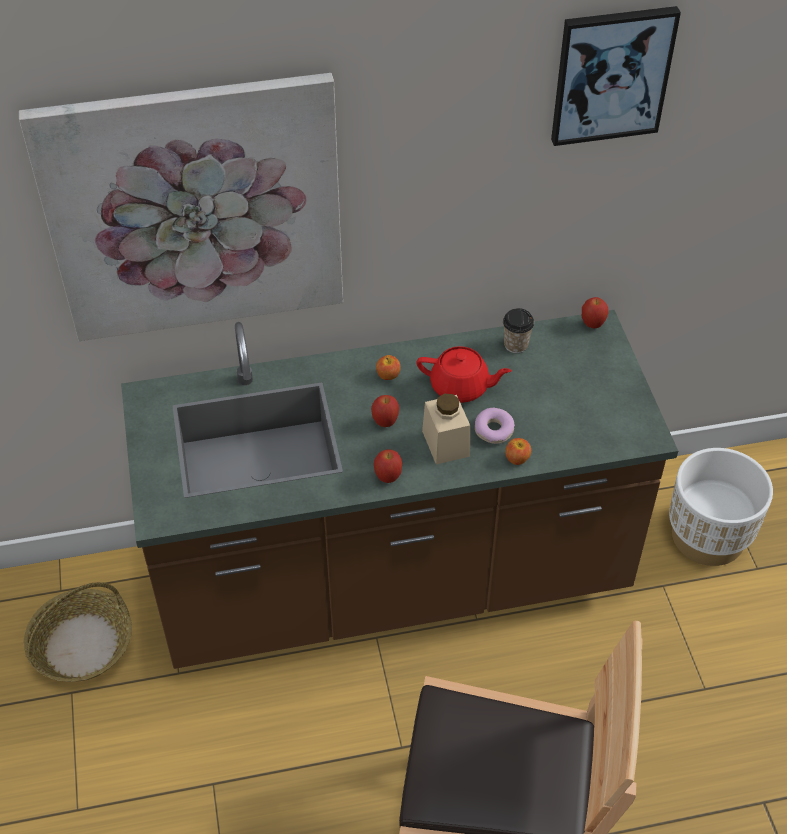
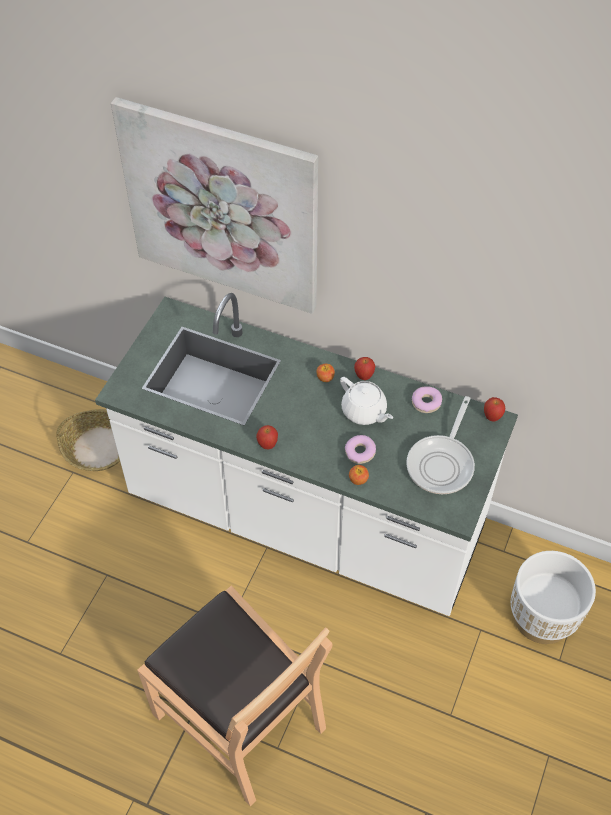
camera: 35 degrees right, 5 degrees up
brown counter [121,310,678,669] -> white counter [95,293,518,616]
apple [371,395,399,427] -> apple moved to [354,357,375,380]
red teapot [416,346,512,403] -> white teapot [340,377,393,425]
beige jar [422,394,470,464] -> none
cup [503,308,534,353] -> donut [412,386,442,413]
picture [551,6,681,146] -> none
none -> frying pan [406,396,475,494]

